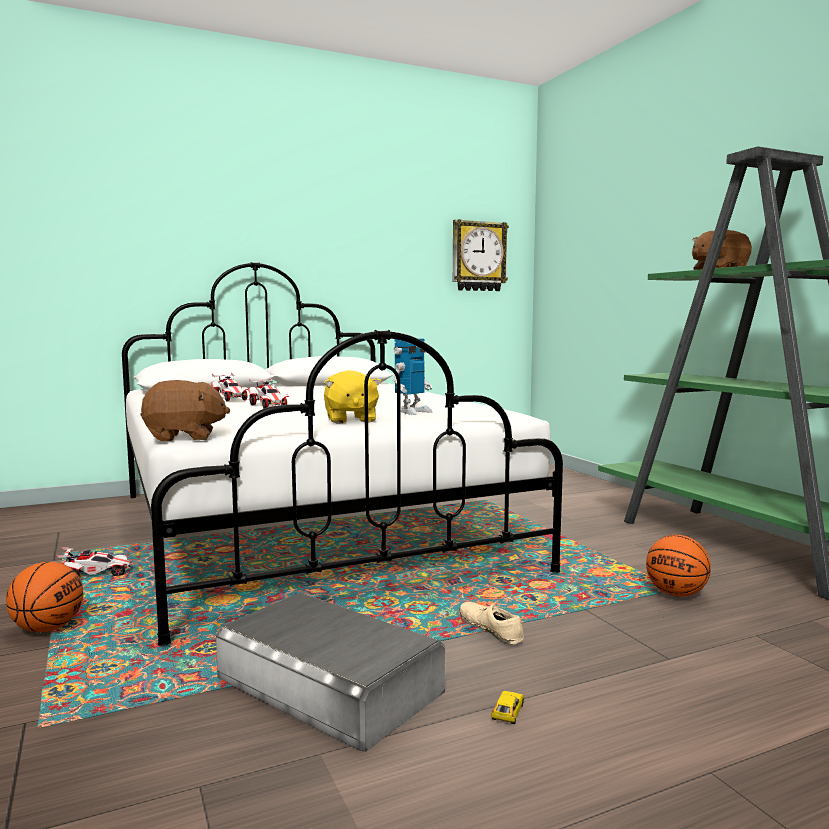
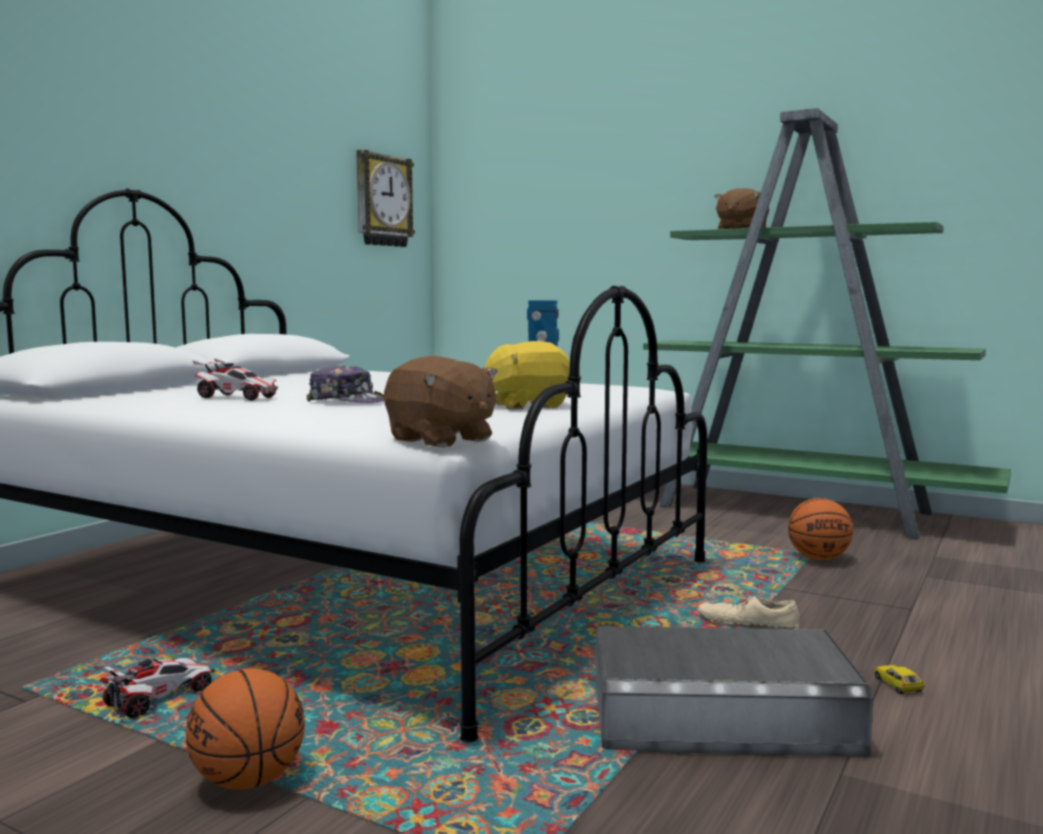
camera: 35 degrees left, 0 degrees up
brown plush toy [140,380,231,441] -> brown plush toy turned 90 degrees clockwise [384,356,498,448]
toy car [248,378,289,408] -> cap [306,364,384,403]
yellow plush toy [324,370,382,424] -> yellow plush toy turned 120 degrees clockwise [482,341,570,410]

